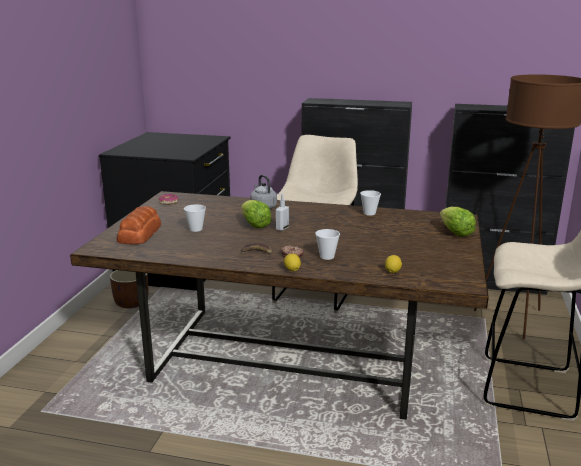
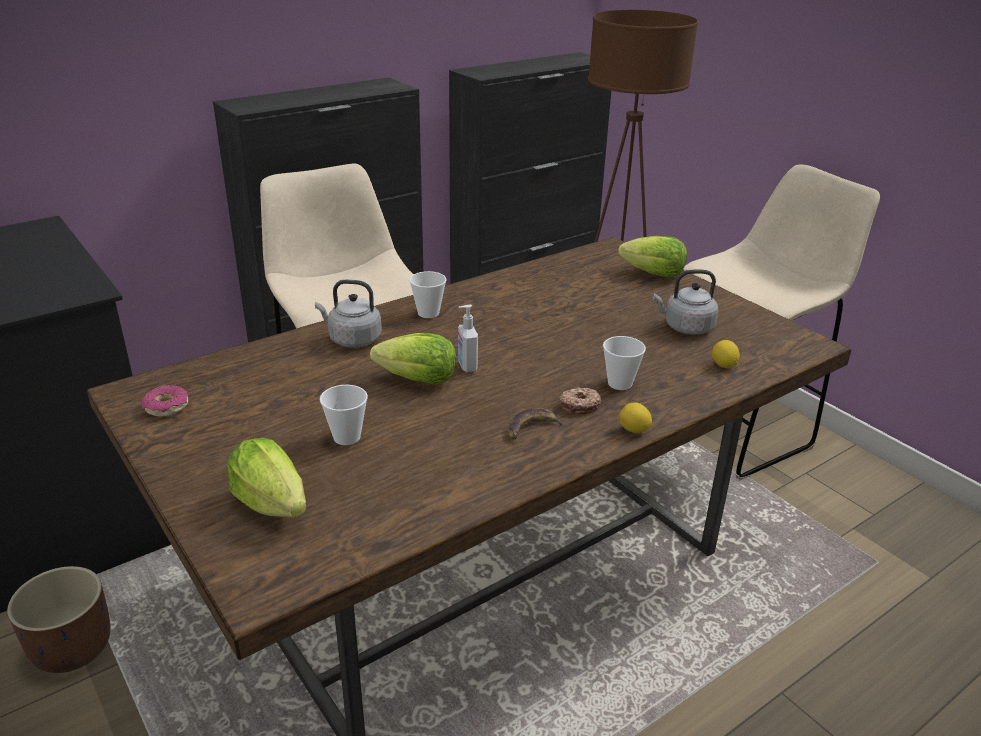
camera: 50 degrees left, 10 degrees up
bread [117,206,161,244] -> lettuce [227,438,306,518]
cup [360,190,381,216] -> cup moved to [409,271,446,318]
none -> grey kettle [653,269,718,335]

